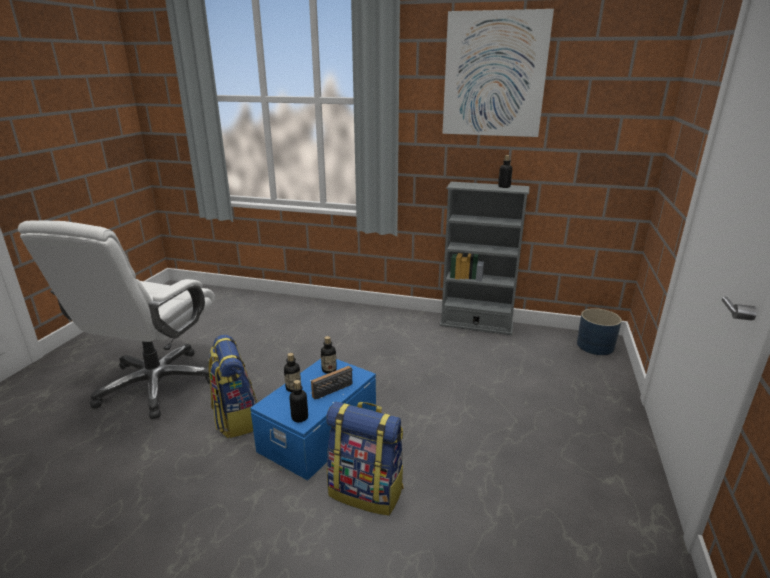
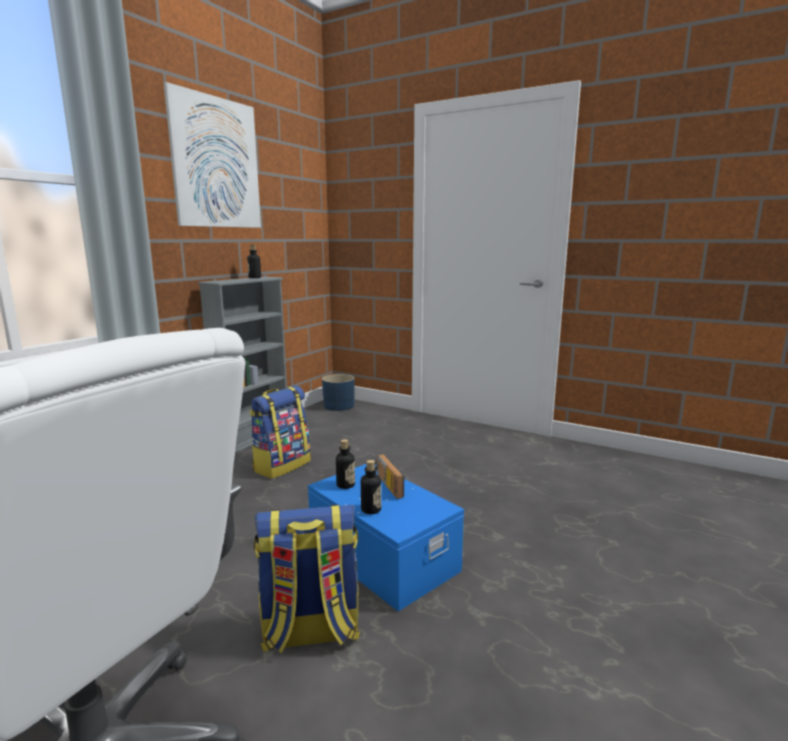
camera: 75 degrees left, 10 degrees down
bottle [290,380,308,422] -> none
backpack [326,402,404,516] -> backpack moved to [250,386,311,479]

